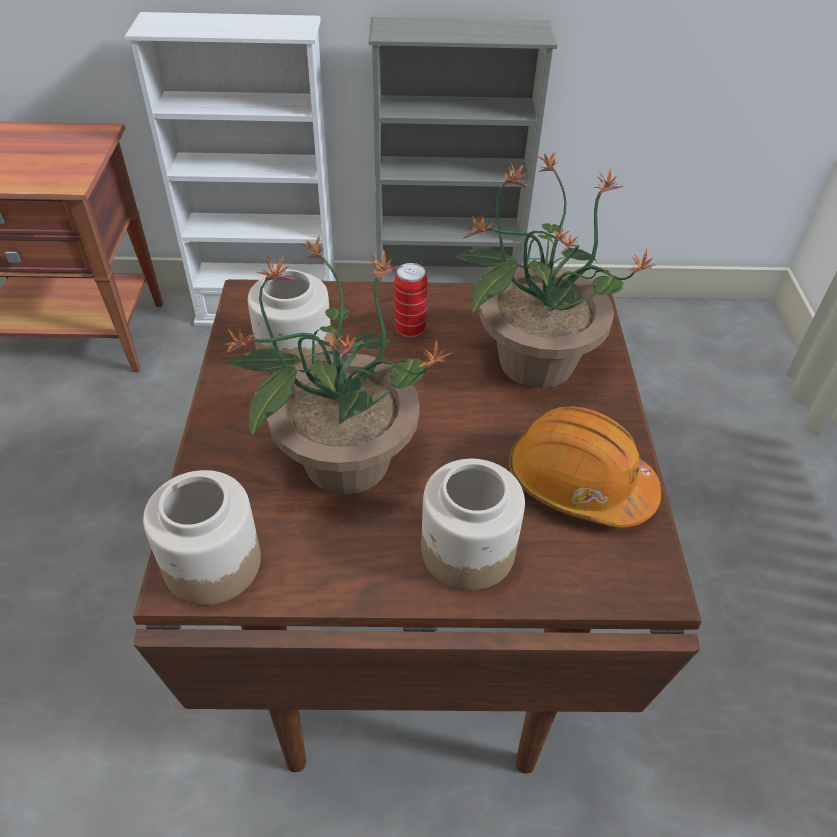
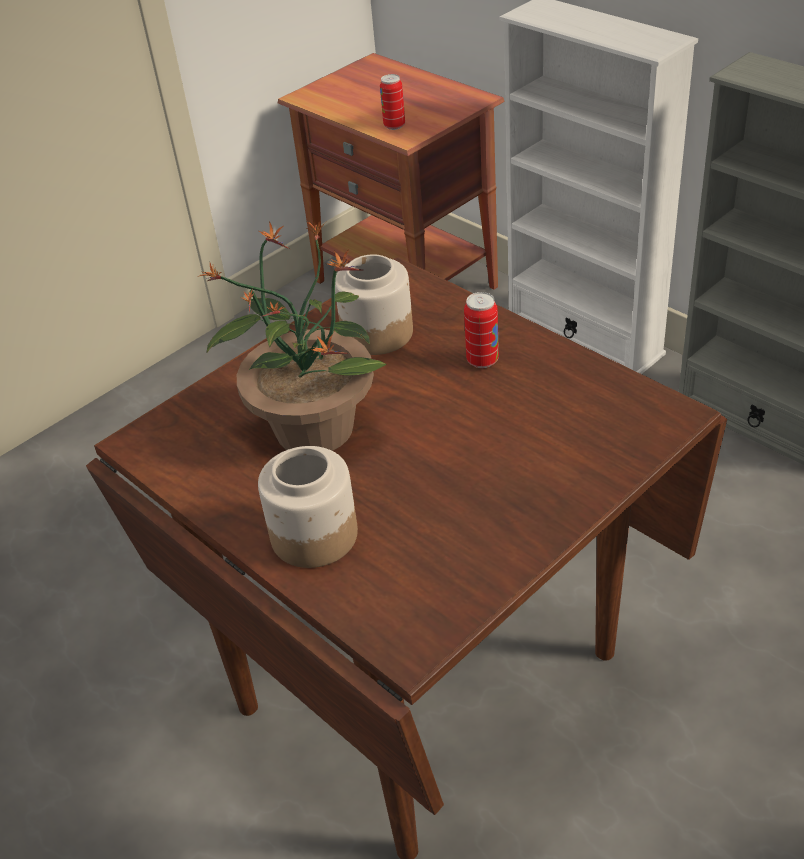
camera: 50 degrees right, 5 degrees down
jar [143,470,261,605] -> none
potted plant [452,152,657,388] -> none
orange hard hat [509,406,661,527] -> none
none -> can [380,74,405,130]

